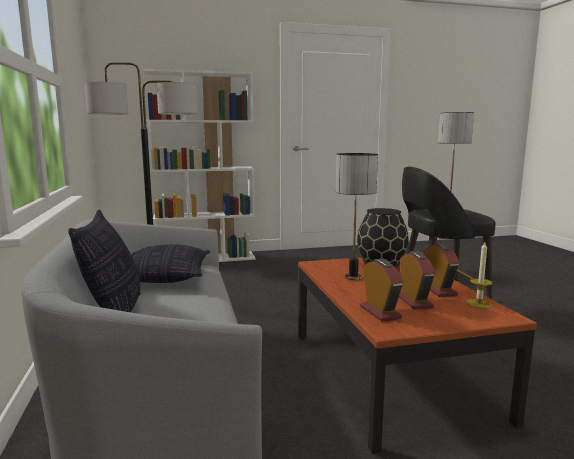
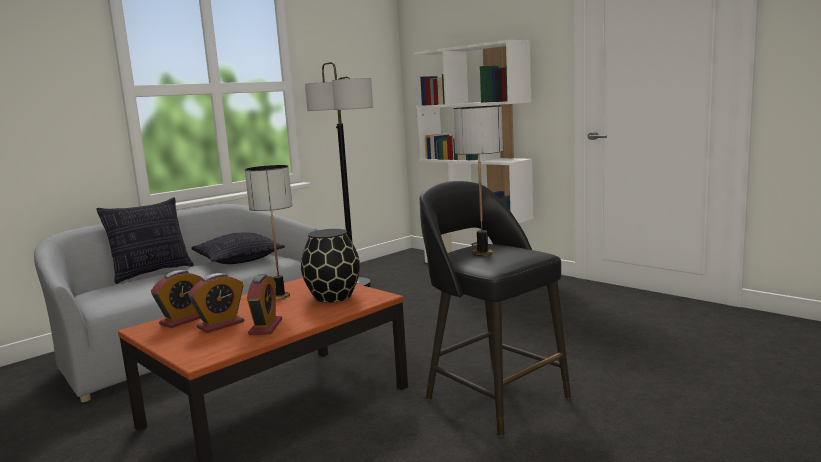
camera: 60 degrees right, 0 degrees up
alarm clock [424,243,460,297] -> alarm clock turned 45 degrees counterclockwise [247,274,282,335]
candle [466,242,492,309] -> none

